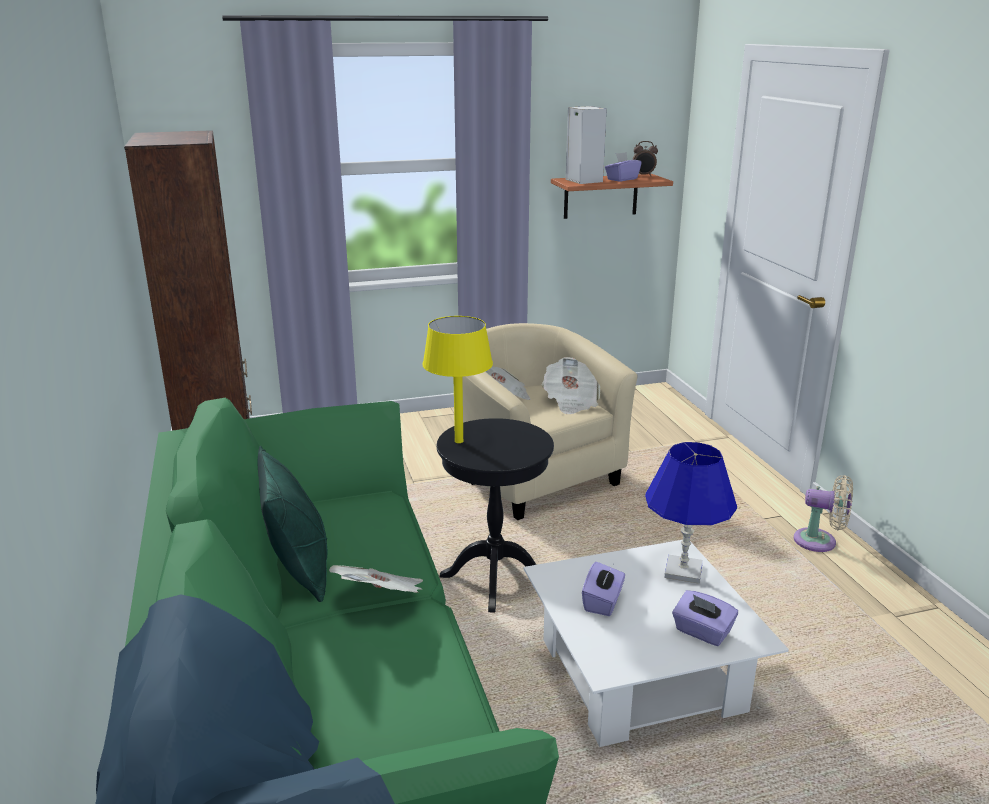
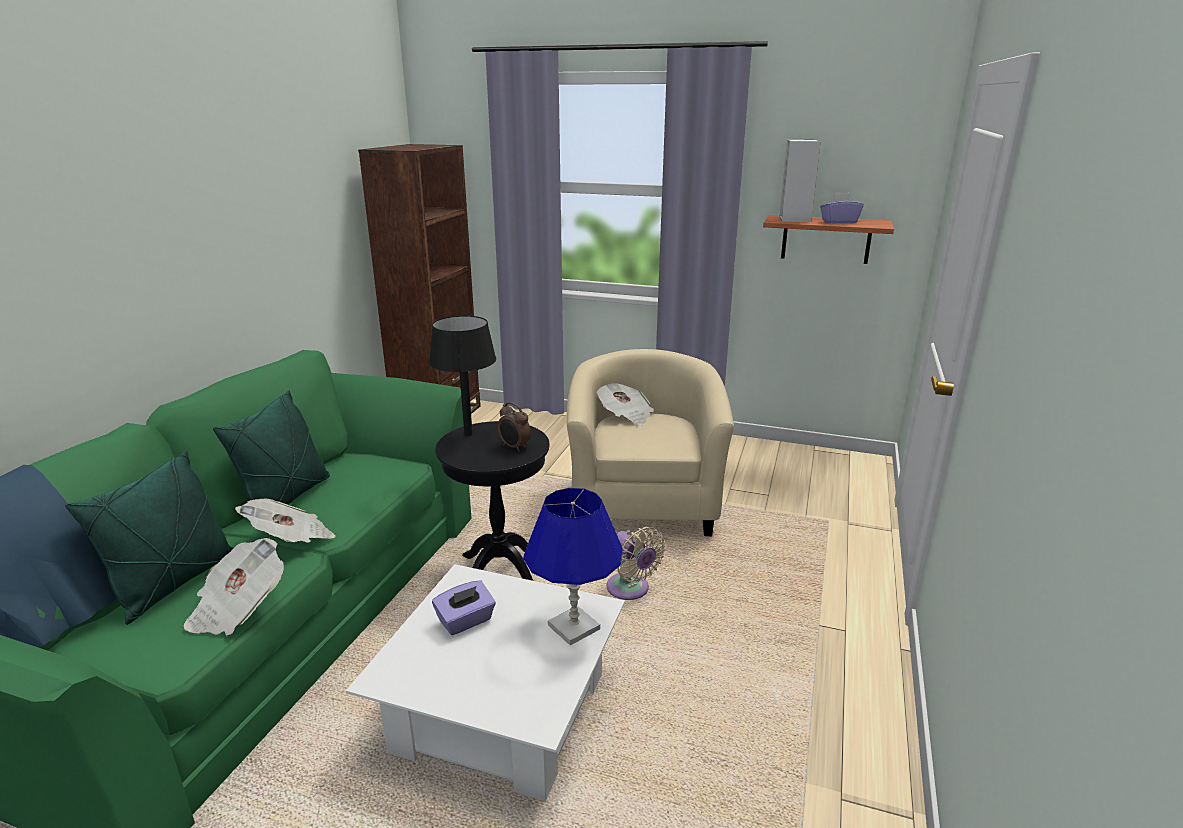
camera: 35 degrees right, 0 degrees up
yellow table lamp [422,316,493,443] -> black table lamp [429,315,496,436]
newspaper [542,357,600,414] -> newspaper moved to [183,538,284,636]
alarm clock [633,141,658,176] -> alarm clock moved to [498,402,531,452]
purple tissue box [672,590,738,646] -> none
beige fan [794,475,853,552] -> beige fan moved to [607,527,666,600]
none -> green pillow [65,451,234,625]

